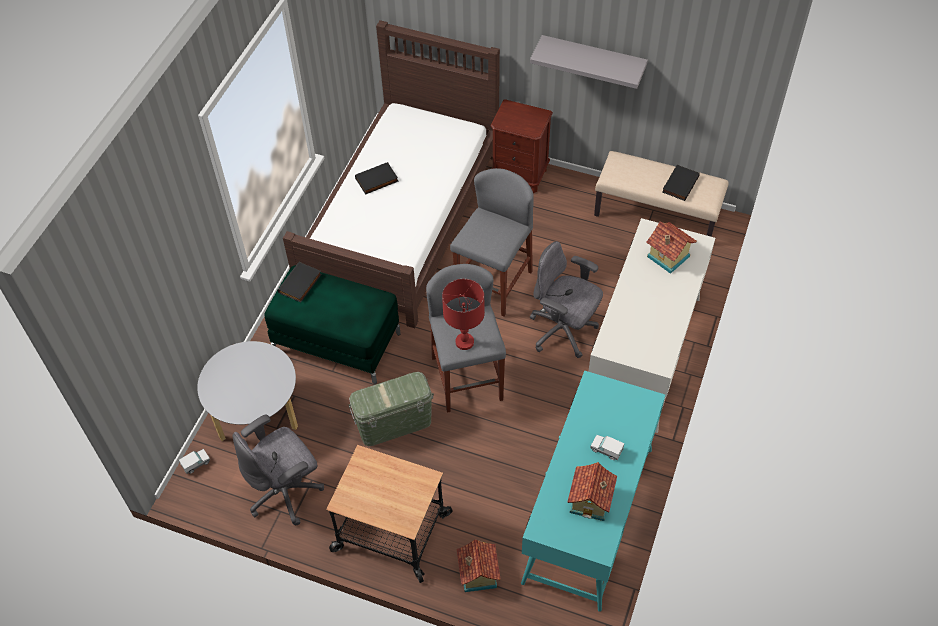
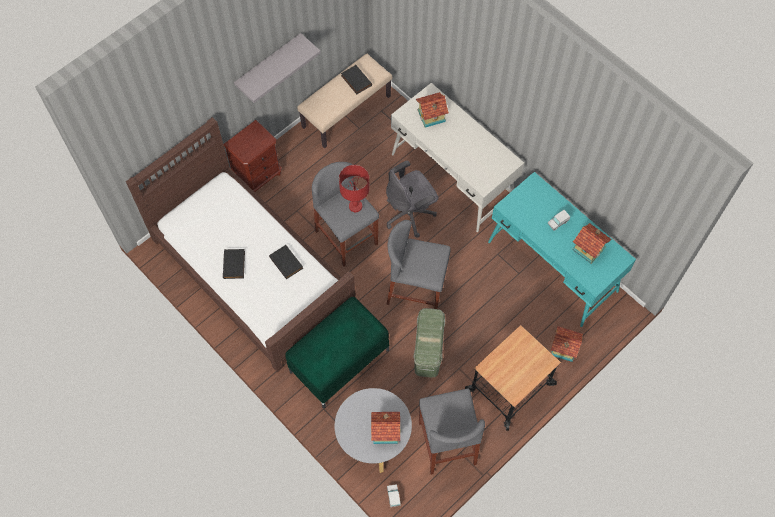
camera: 65 degrees left, 10 degrees up
grey office chair [232,414,324,525] -> grey stool [419,389,485,475]
black book [278,262,322,302] -> black book moved to [269,245,303,279]
red table lamp [442,279,485,350] -> red table lamp moved to [339,165,370,212]
none -> toy house [371,412,400,444]

